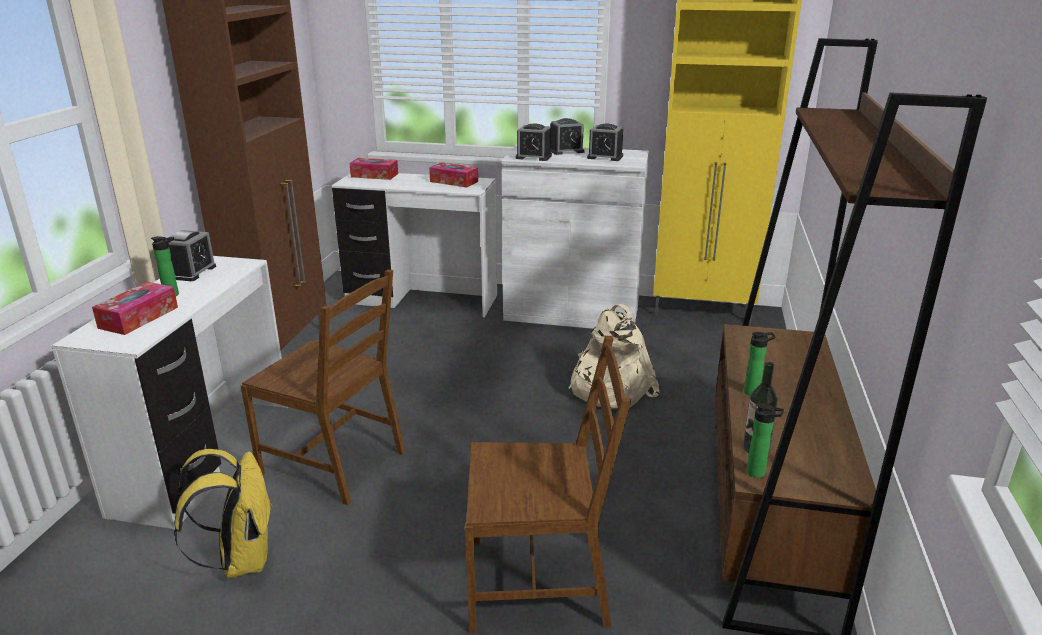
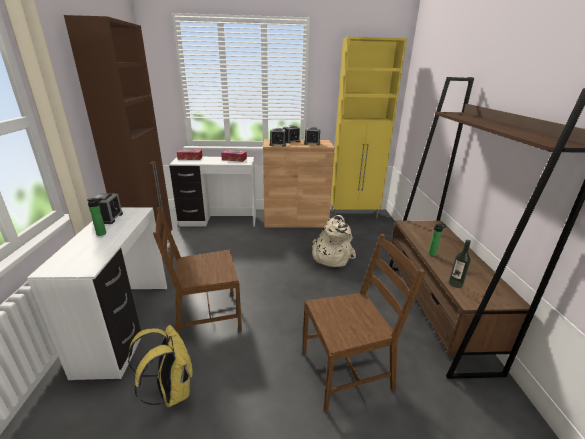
camera: 15 degrees left, 0 degrees up
tissue box [92,282,178,335] -> none
brown chair [241,269,405,505] -> brown chair turned 150 degrees clockwise [153,207,242,334]
white cabinet [501,144,649,329] -> brown cabinet [263,139,335,228]
bottle [746,403,784,478] -> none

